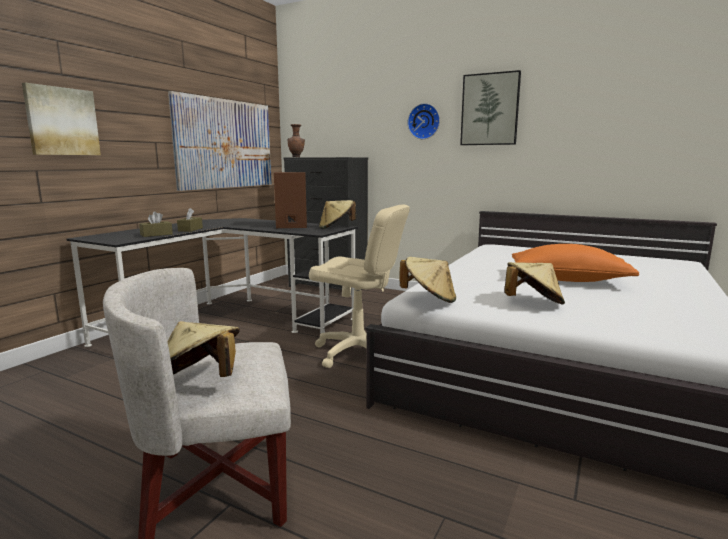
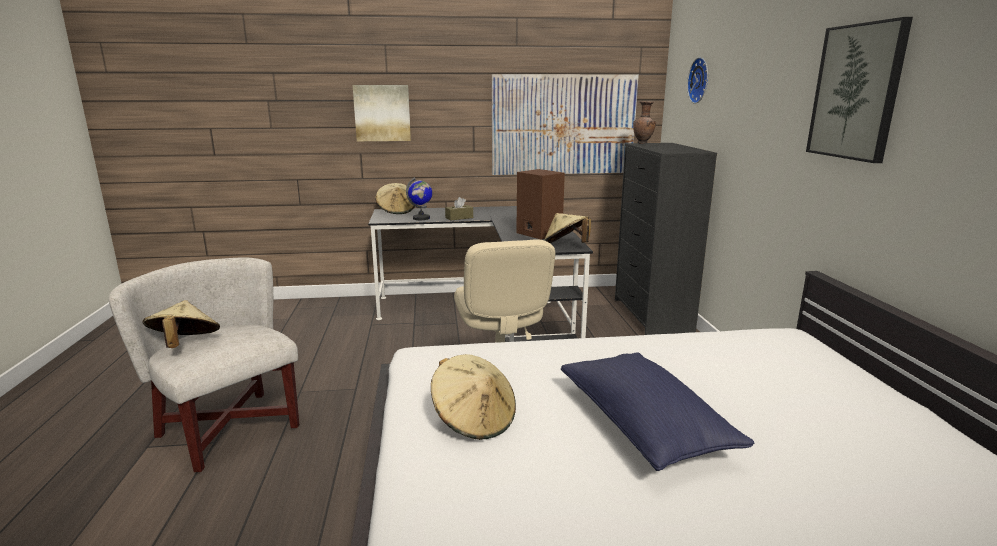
camera: 55 degrees right, 5 degrees up
brown tissue box [139,211,173,237] -> globe [406,177,432,220]
beige hat [399,257,456,303] -> beige hat moved to [375,183,415,214]
wall clock [408,103,440,139] -> wall clock moved to [687,57,708,104]
orange pillow [512,244,639,282] -> blue pillow [561,352,754,471]

